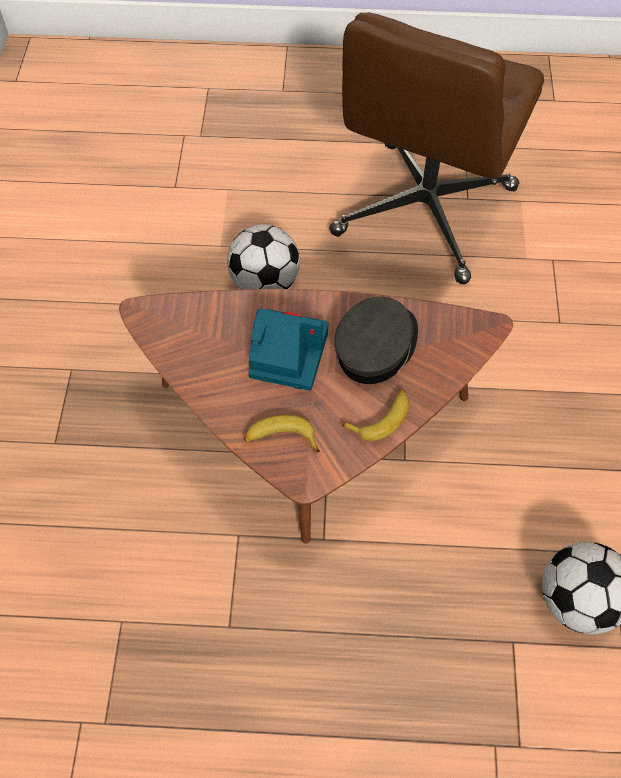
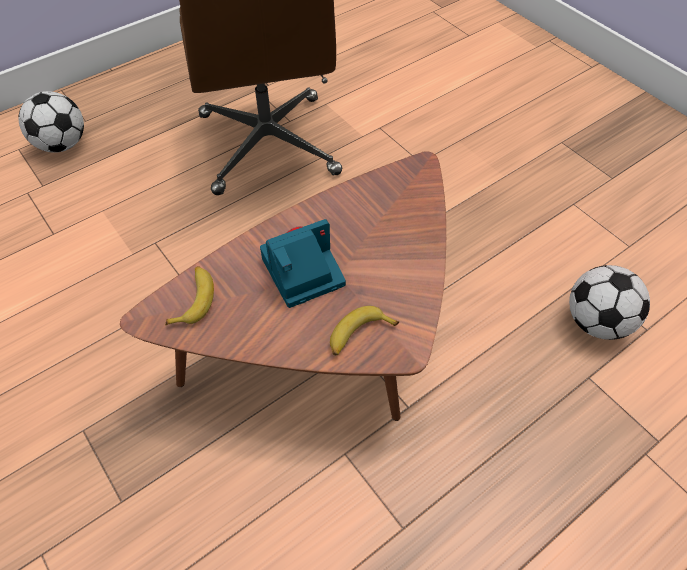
camera: 40 degrees left, 5 degrees down
football [227,224,300,289] -> football moved to [19,91,84,153]
grey cap [334,296,418,384] -> none
banana [342,390,410,441] -> banana moved to [165,266,214,325]

